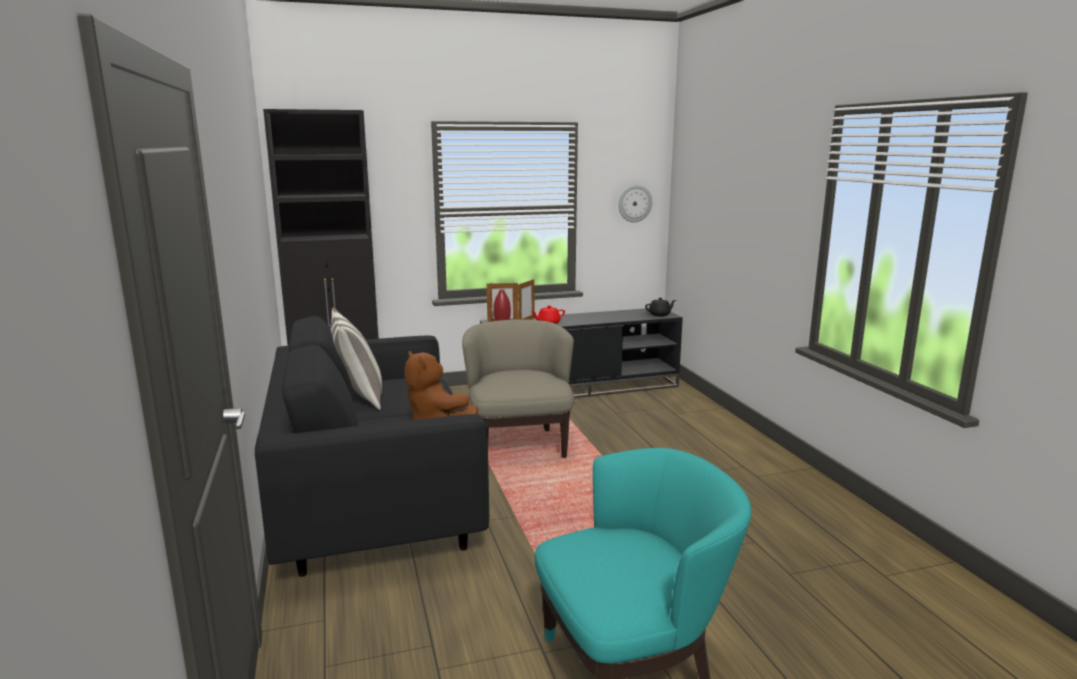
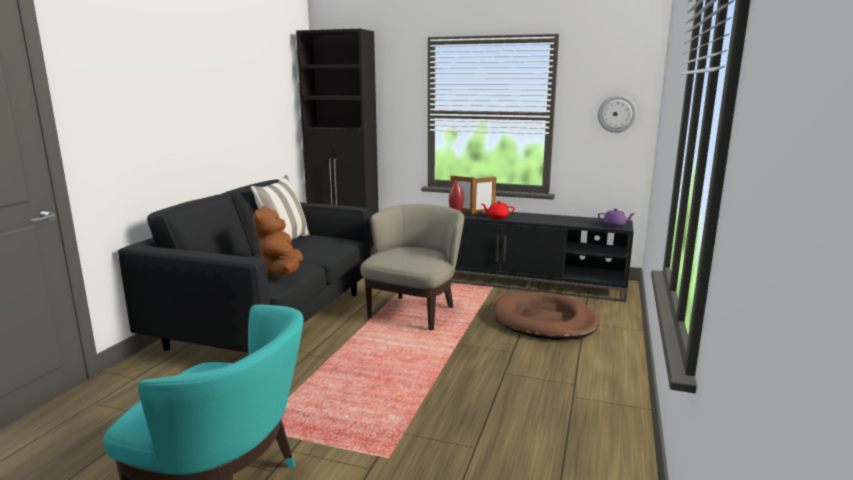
camera: 35 degrees right, 0 degrees up
black teapot [645,298,676,316] -> purple teapot [598,208,636,227]
none -> brown dog bed [493,291,599,340]

